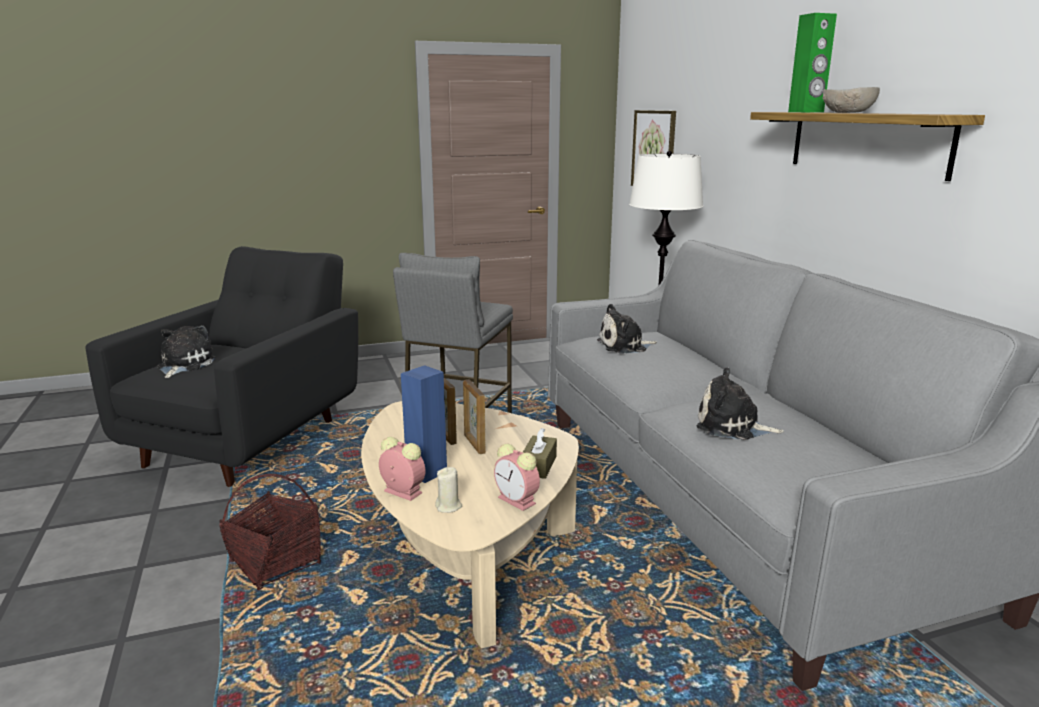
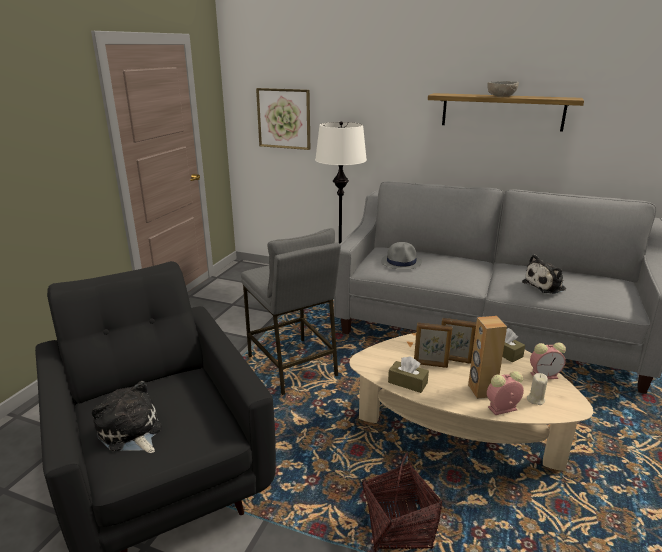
camera: 50 degrees left, 5 degrees up
blue speaker [401,365,447,483] -> brown speaker [468,316,507,399]
plush toy [597,304,657,353] -> grey hat [381,242,422,270]
green speaker [788,13,837,112] -> none
none -> brown tissue box [388,356,429,393]

